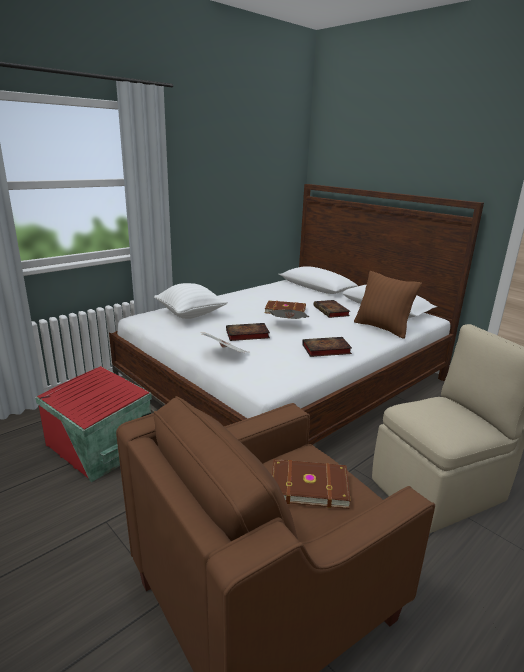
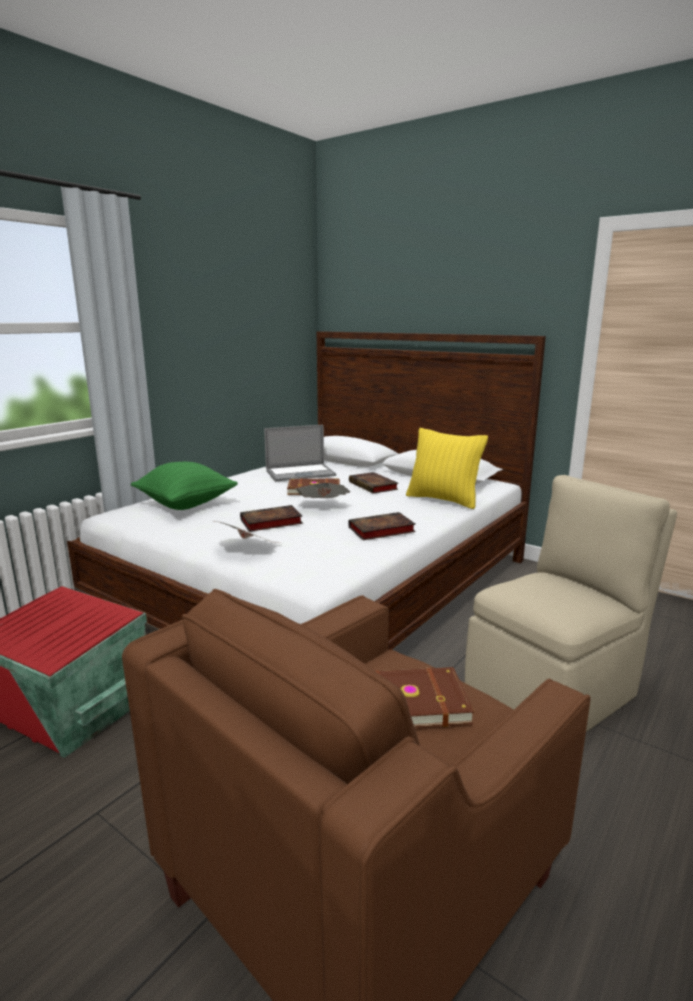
camera: 10 degrees left, 5 degrees down
white pillow [154,283,228,319] -> green pillow [131,462,238,510]
brown pillow [354,271,422,339] -> yellow pillow [406,428,488,509]
none -> laptop [264,425,336,481]

